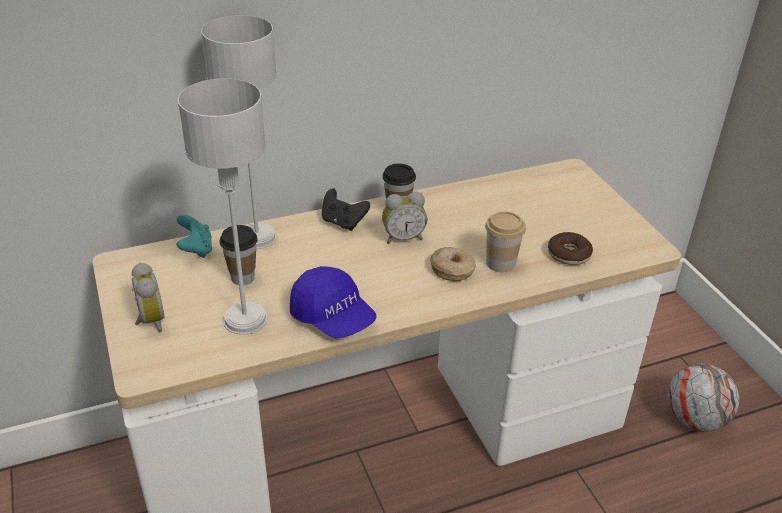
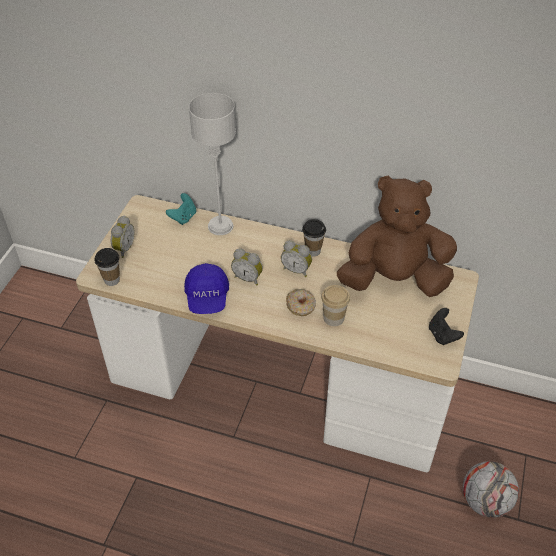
camera: 40 degrees right, 10 degrees up
grey table lamp [178,78,267,335] -> none
cup [219,225,258,285] -> cup moved to [94,248,120,286]
black game controller [322,188,370,231] -> black game controller moved to [429,308,464,345]
donut [548,232,593,265] -> none
none -> alarm clock [231,248,263,285]
none -> brown plush toy [337,176,457,297]

